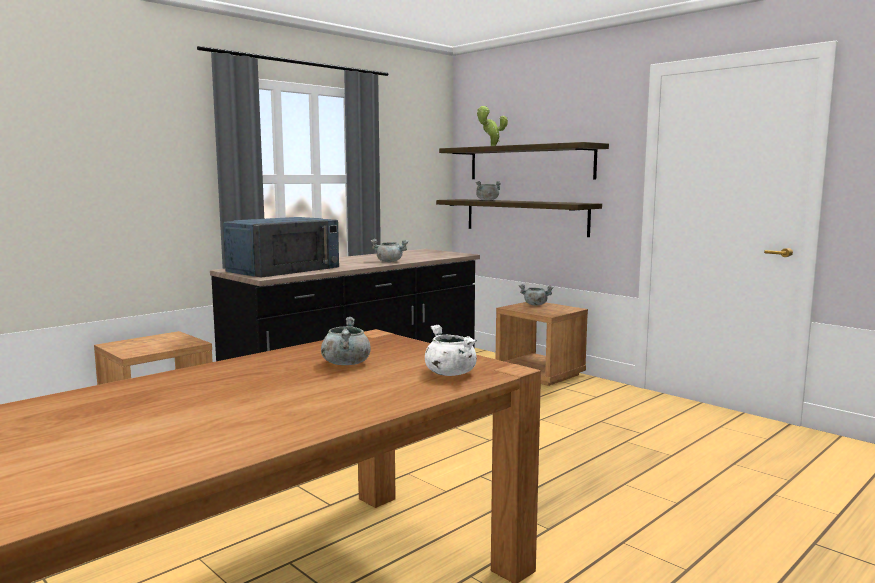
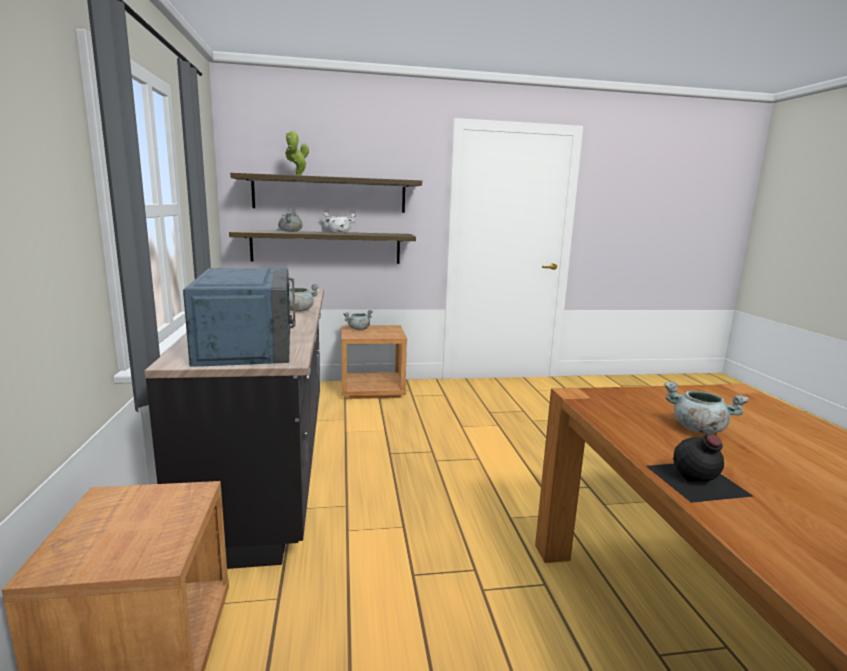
camera: 55 degrees left, 5 degrees up
white cooking pot [425,325,477,376] -> white cooking pot moved to [323,212,356,233]
none -> black bottle [646,434,753,503]

